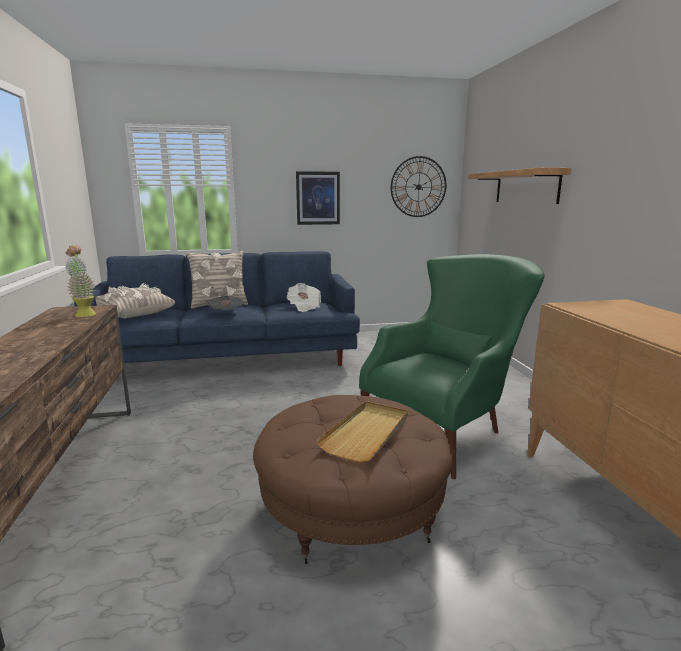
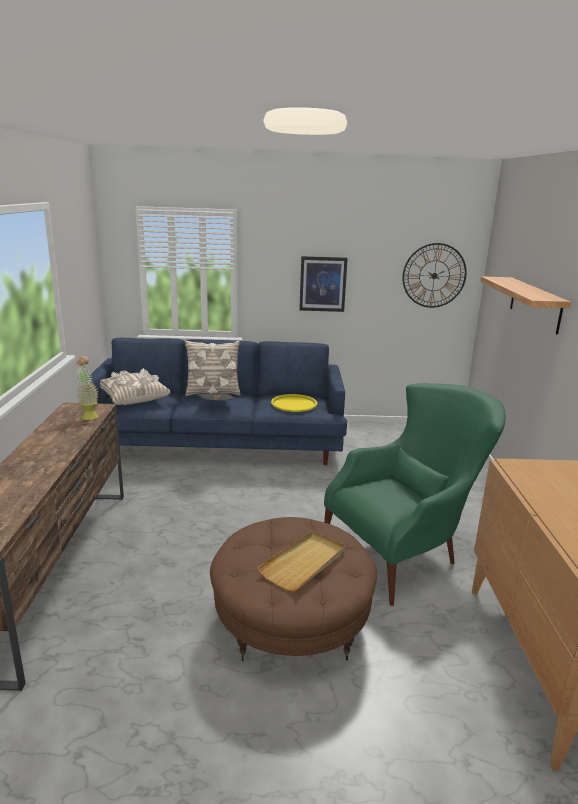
camera: 10 degrees right, 5 degrees up
newspaper [286,283,321,312] -> yellow tray [271,394,317,412]

